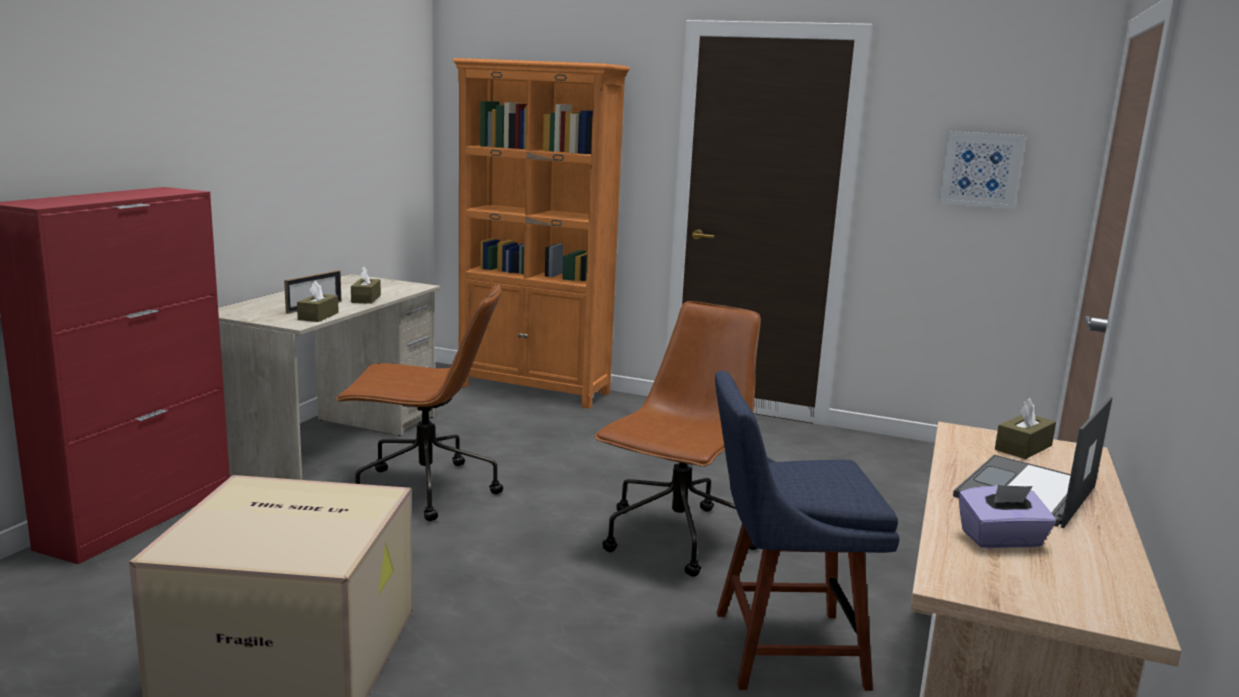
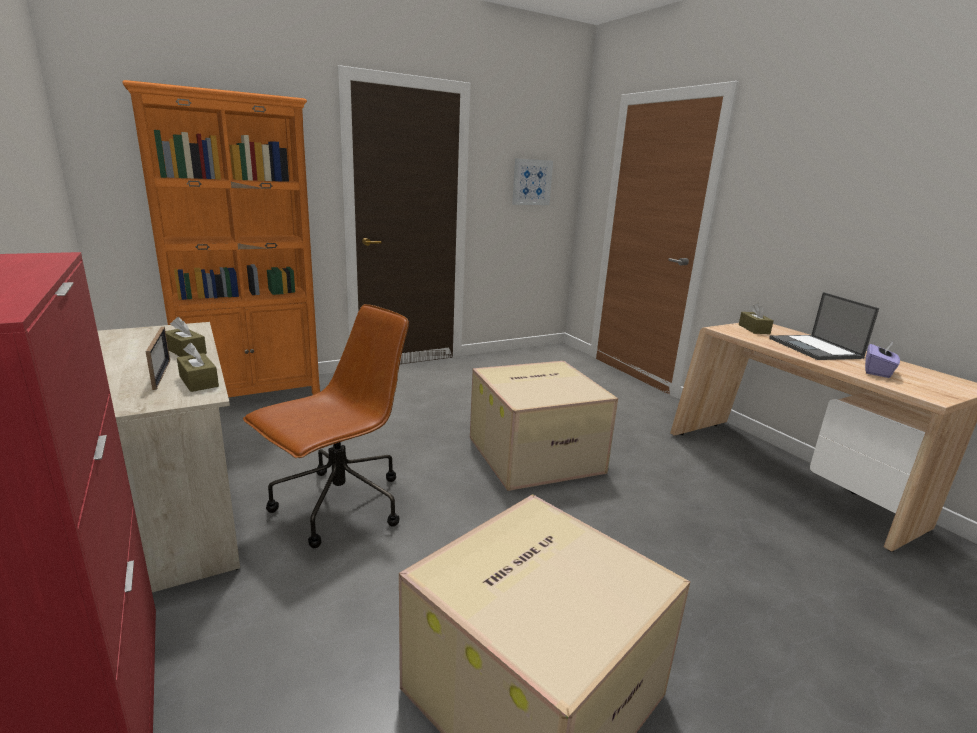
camera: 50 degrees left, 5 degrees up
brown office chair [594,301,761,577] -> cardboard box [470,361,618,491]
blue chair [715,371,899,691] -> none

